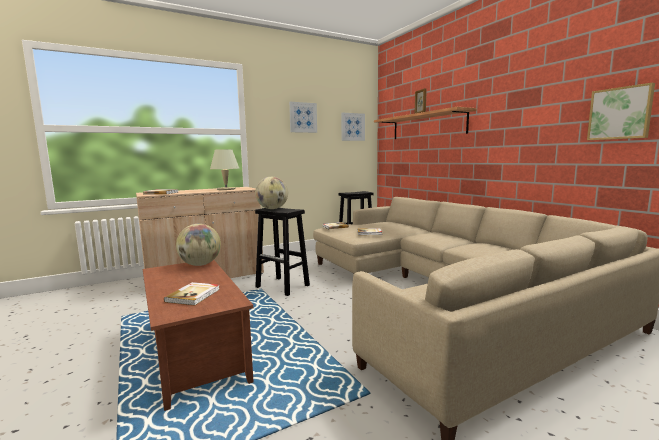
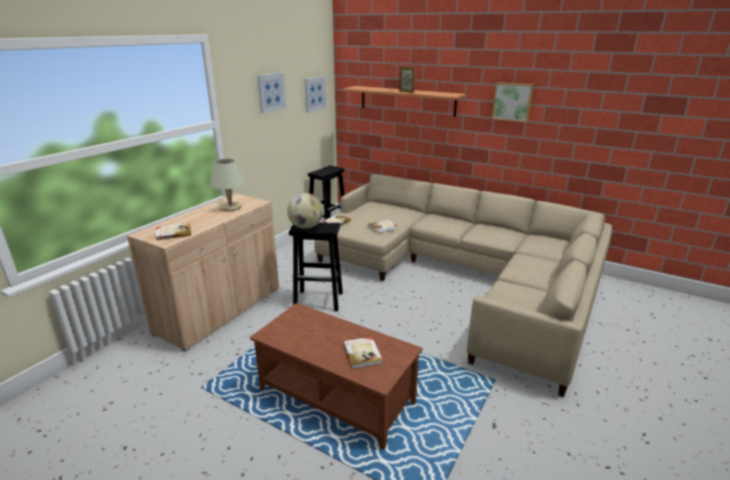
camera: 30 degrees left, 15 degrees up
globe [176,224,221,266] -> none
picture [587,83,655,140] -> picture moved to [492,82,533,122]

